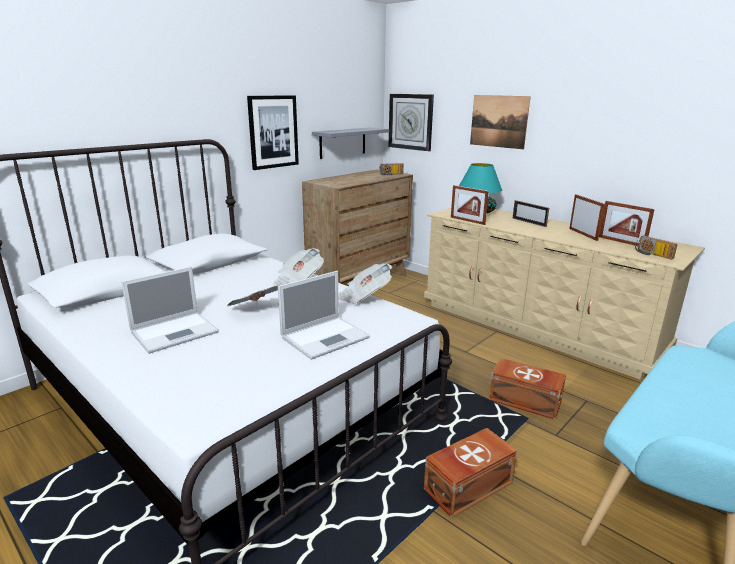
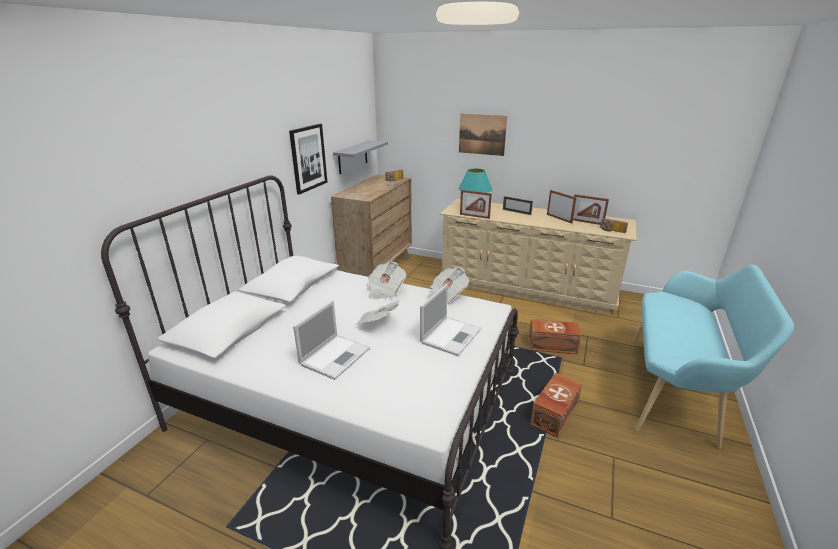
camera: 20 degrees left, 5 degrees up
wall clock [389,94,434,151] -> none

